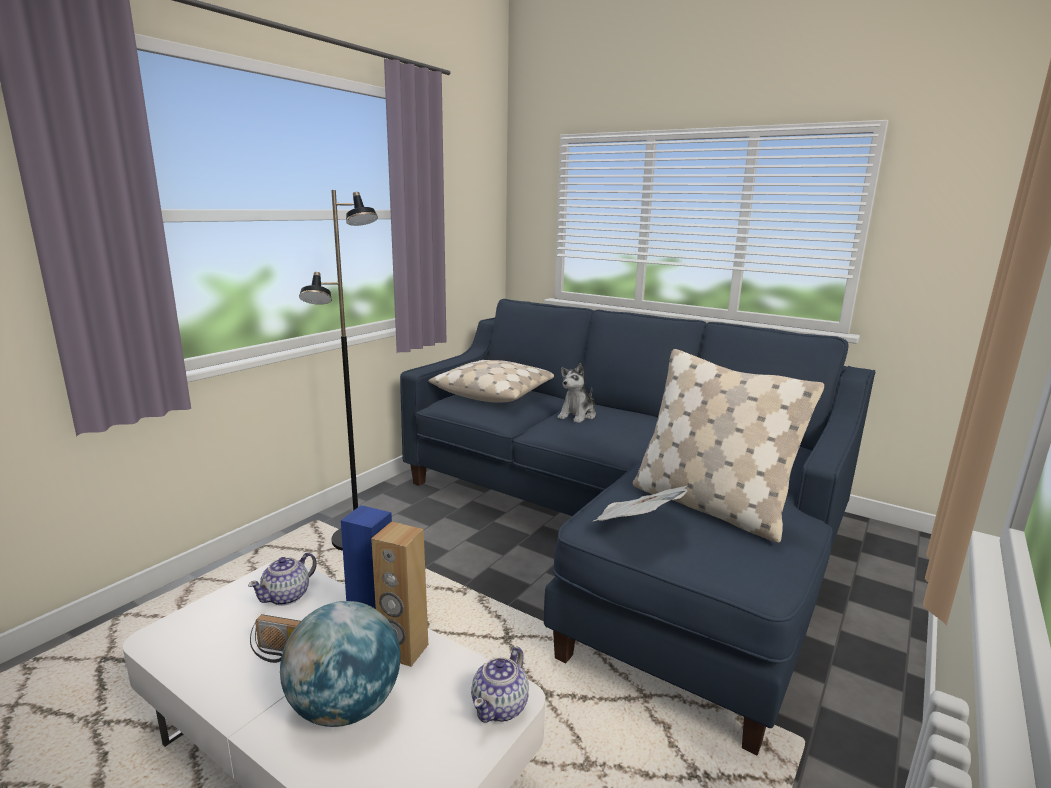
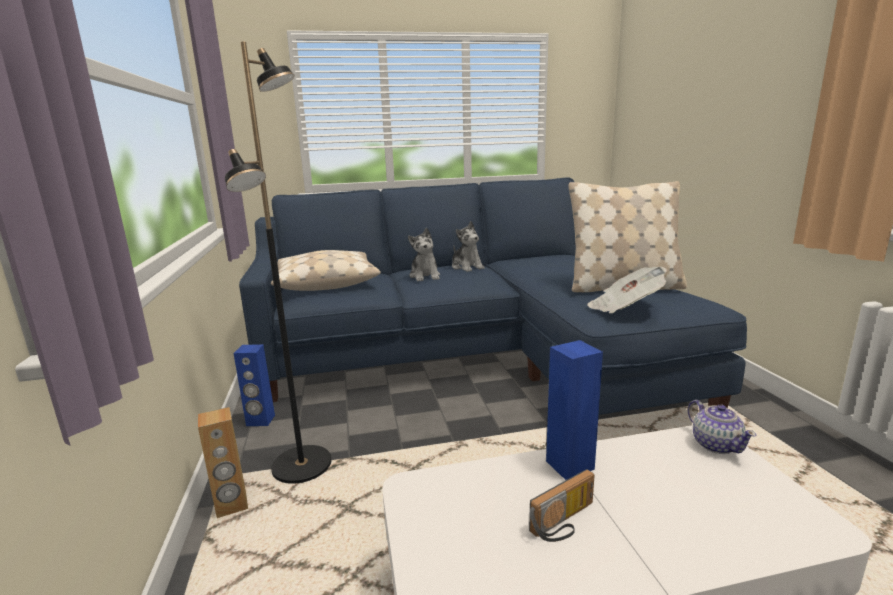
camera: 45 degrees left, 0 degrees up
teapot [248,552,317,606] -> none
globe [280,601,401,727] -> none
brown speaker [371,521,428,667] -> brown speaker moved to [198,407,248,518]
none -> blue speaker [233,344,275,426]
none -> plush toy [452,221,485,272]

